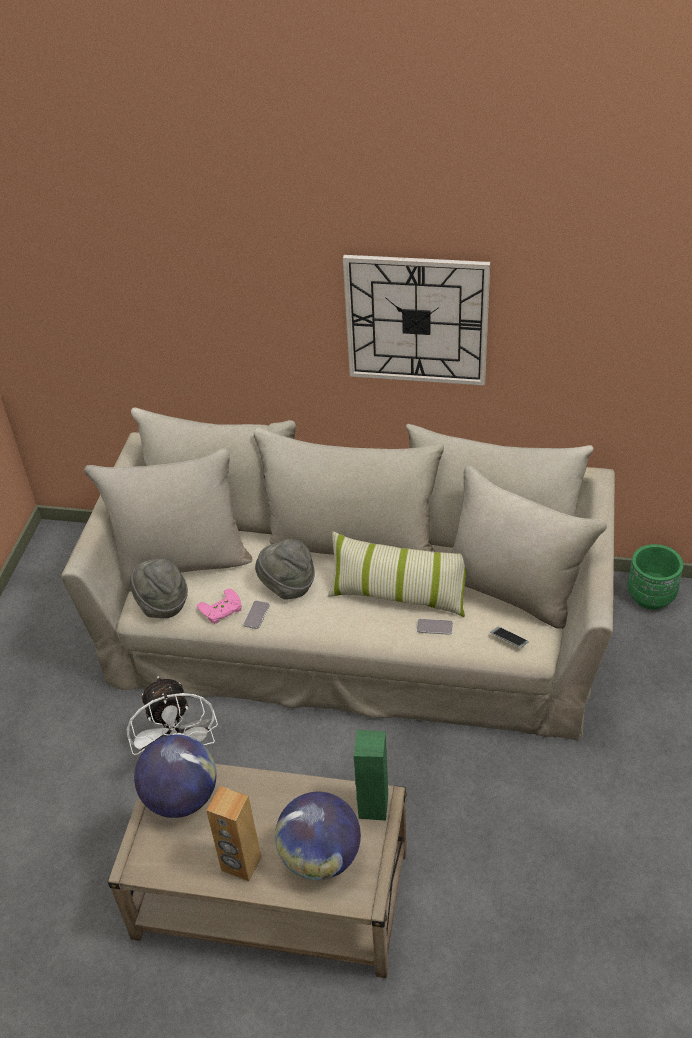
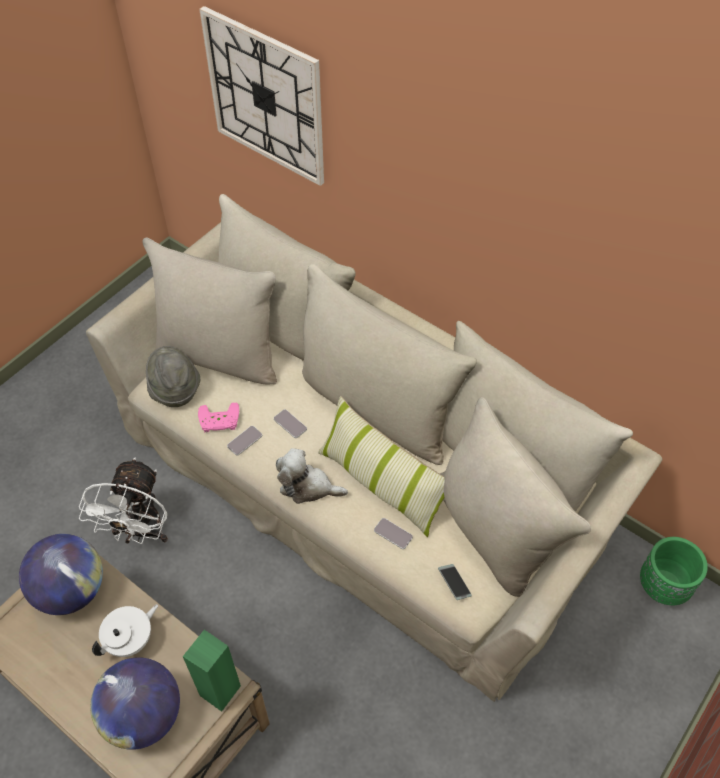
camera: 25 degrees right, 10 degrees up
brown speaker [206,786,261,881] -> none
grey hat [255,539,315,600] -> phone [274,409,307,438]
wall clock [343,255,490,386] -> wall clock moved to [199,6,324,186]
none -> white teapot [92,604,158,657]
none -> plush toy [276,448,348,504]

